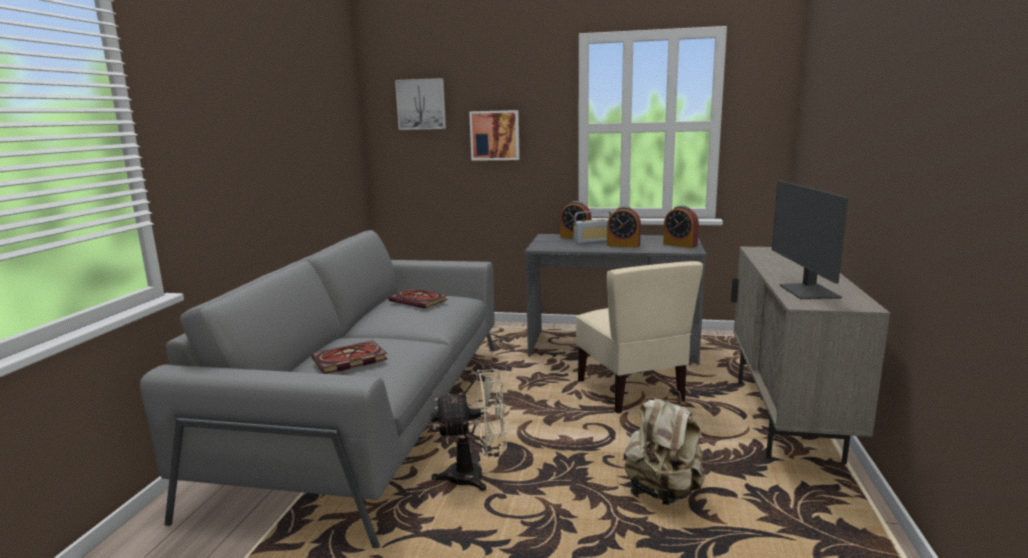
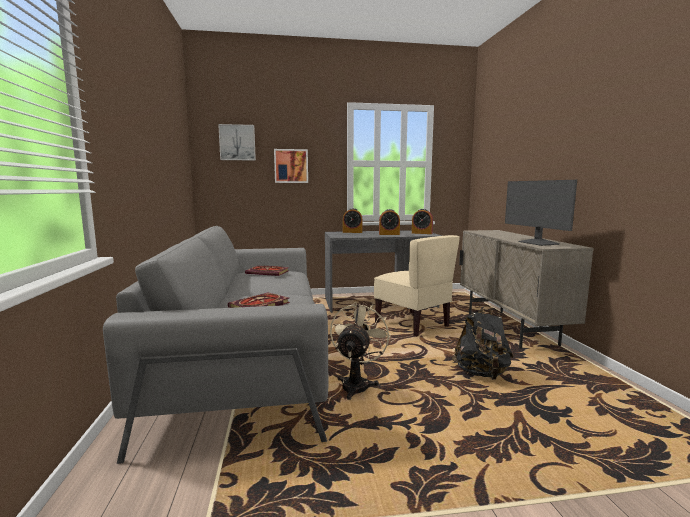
camera: 20 degrees left, 5 degrees down
beige fan [431,369,508,491] -> beige fan turned 45 degrees counterclockwise [330,302,391,400]
radio [573,210,612,243] -> none
beige backpack [624,391,705,505] -> black backpack [452,305,514,380]

